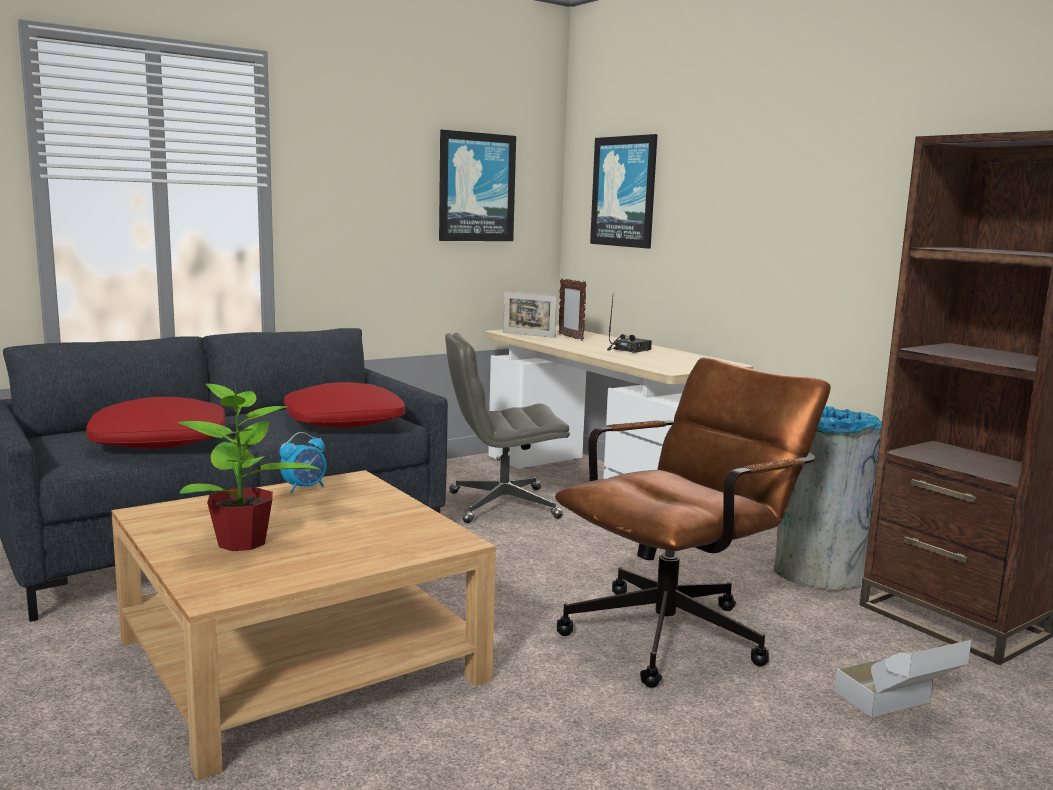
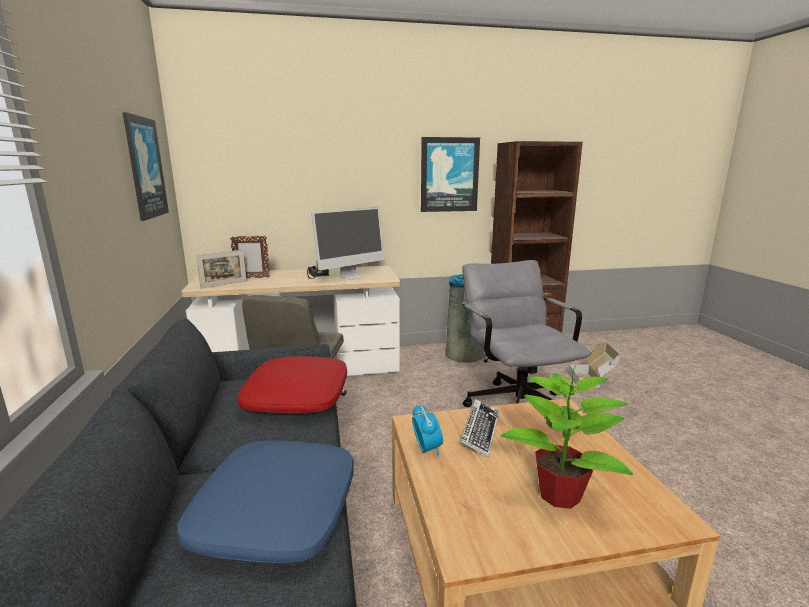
camera: 65 degrees left, 5 degrees up
red pillow [86,397,225,449] -> blue pillow [178,440,353,563]
brown office chair [555,357,831,688] -> grey office chair [462,260,591,407]
picture [590,134,657,249] -> picture moved to [421,137,480,212]
none -> monitor [311,207,385,280]
none -> keyboard [460,399,499,457]

